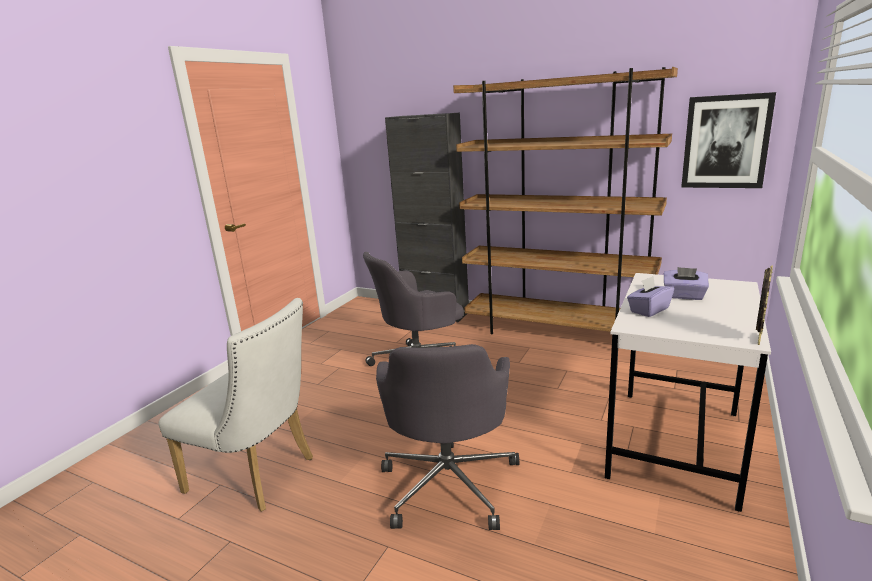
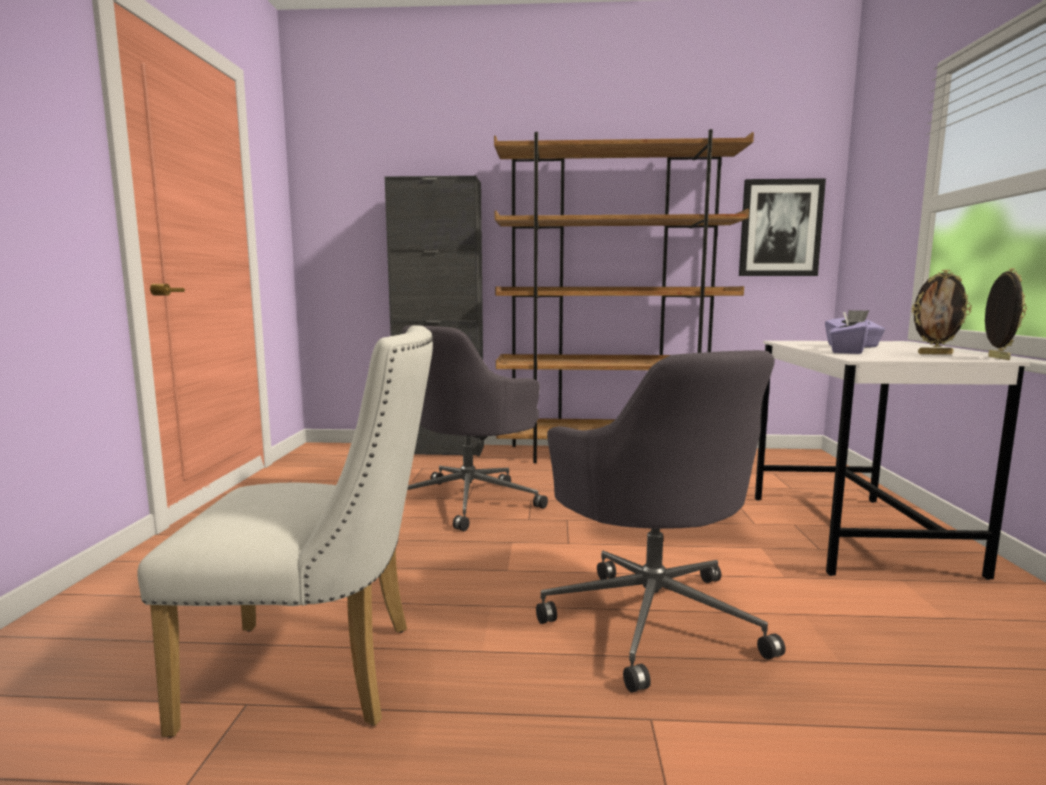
camera: 25 degrees left, 10 degrees down
none -> picture frame [911,270,972,355]

